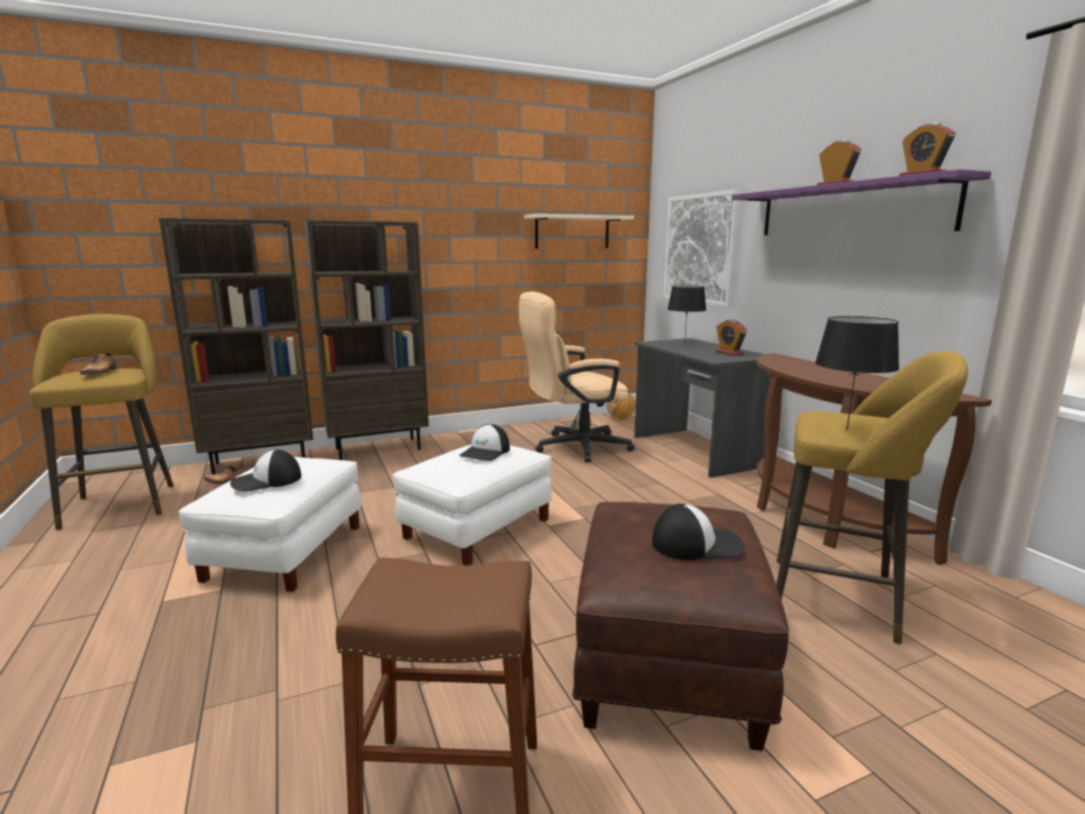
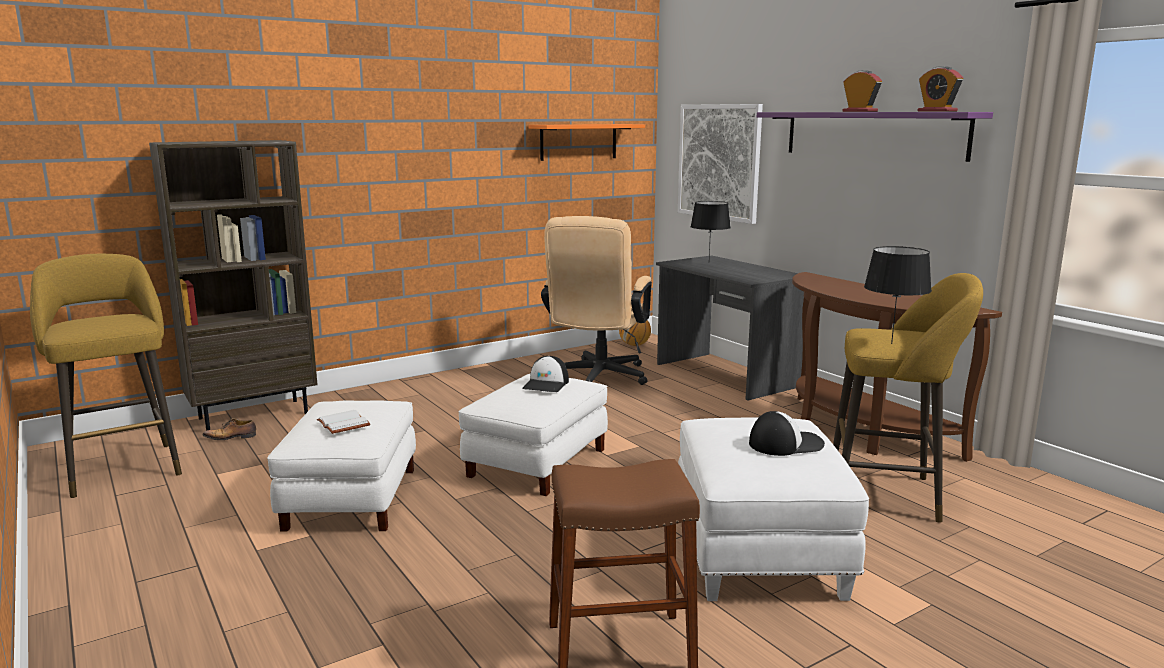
camera: 10 degrees left, 0 degrees up
shoe [80,353,117,375] -> none
cap [230,450,301,492] -> white book [317,410,371,434]
brown bookcase [304,220,429,460] -> none
beige office chair [519,292,635,463] -> beige office chair turned 45 degrees counterclockwise [541,216,652,385]
beige shelf [524,214,634,248] -> orange shelf [529,124,645,161]
brown ottoman [572,502,789,751] -> white ottoman [678,418,869,601]
alarm clock [715,320,747,356] -> none

